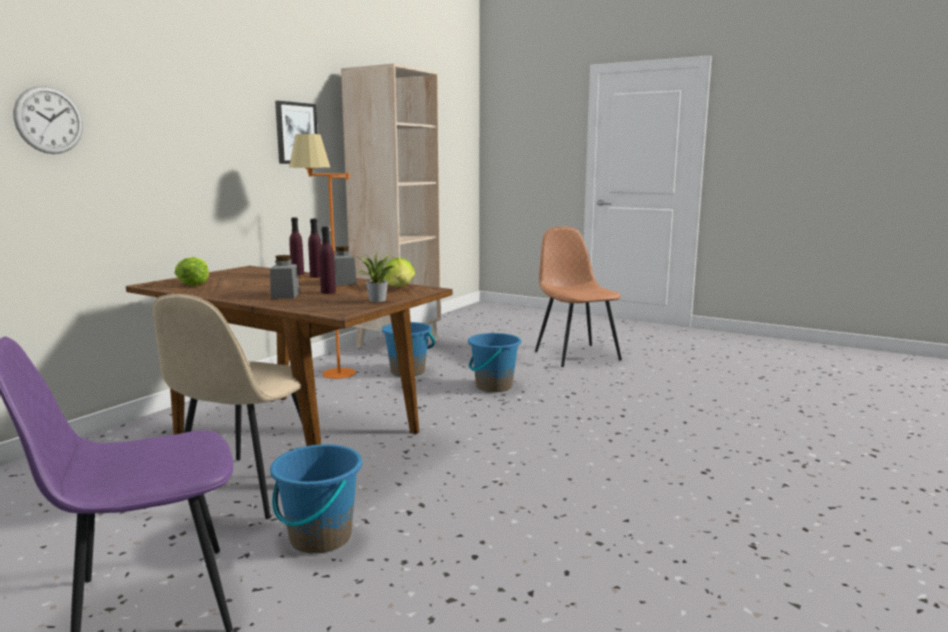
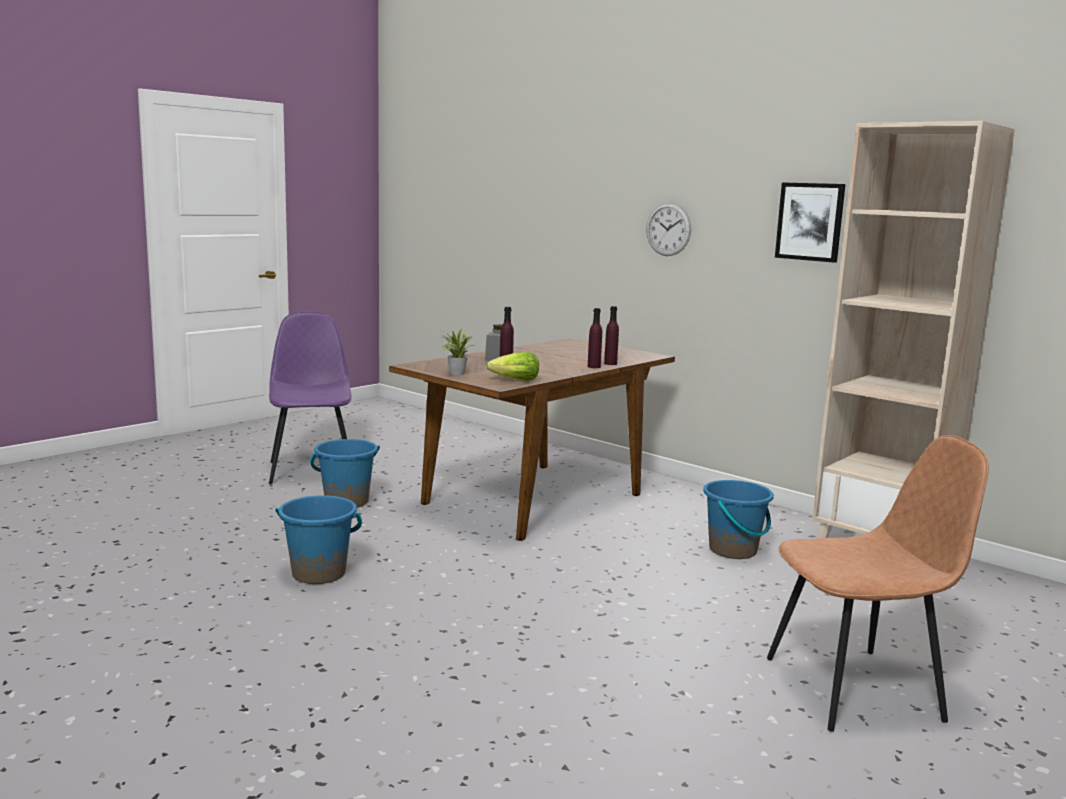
camera: 100 degrees right, 0 degrees up
wall clock [13,86,83,154] -> wall clock moved to [646,203,691,256]
beige chair [153,294,302,519] -> none
lettuce [174,257,209,286] -> none
orange floor lamp [289,134,356,379] -> none
grey jar [334,246,357,286] -> none
blue bucket [468,333,521,392] -> blue bucket moved to [275,495,362,584]

